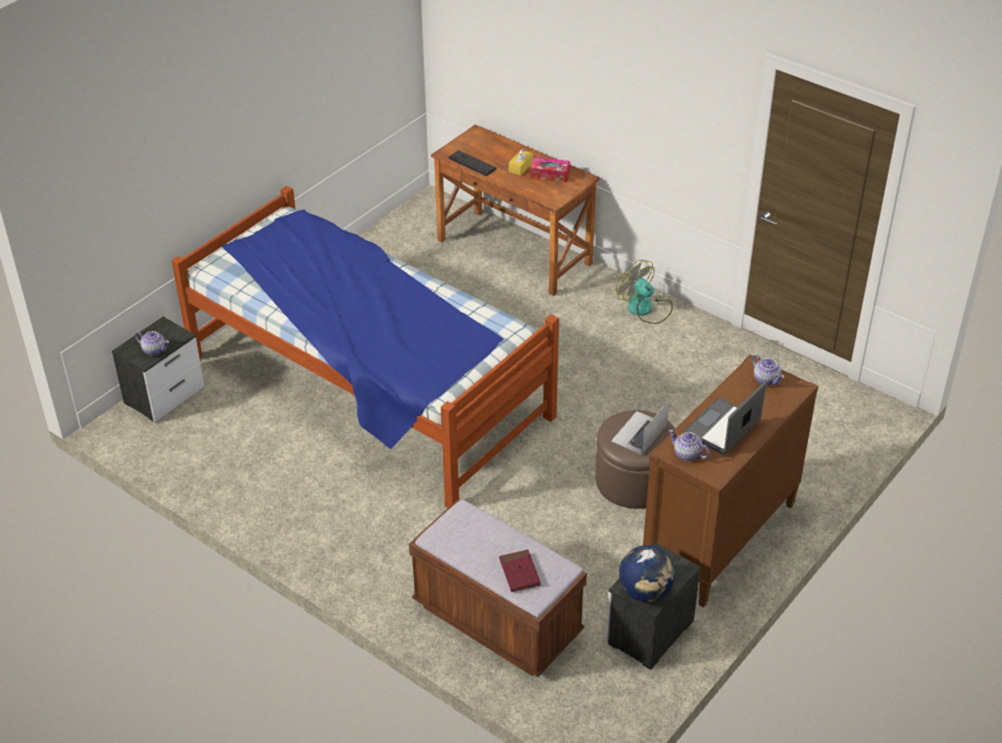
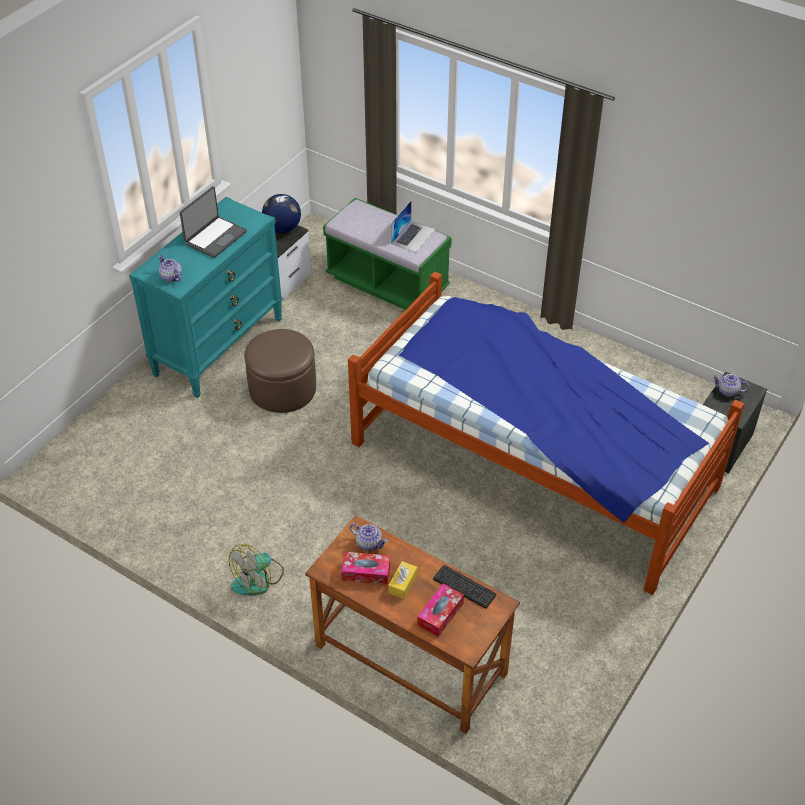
camera: 175 degrees right, 5 degrees up
brown bench [409,499,587,677] -> green bench [323,198,452,310]
red book [499,550,541,592] -> none
laptop [611,401,669,455] -> laptop moved to [391,201,435,252]
fan [616,260,673,324] -> fan turned 90 degrees clockwise [229,544,284,595]
brown dresser [643,354,818,608] -> turquoise dresser [129,197,282,398]
teapot [669,430,710,461] -> teapot moved to [350,523,388,551]
none -> tissue box [417,584,464,637]

